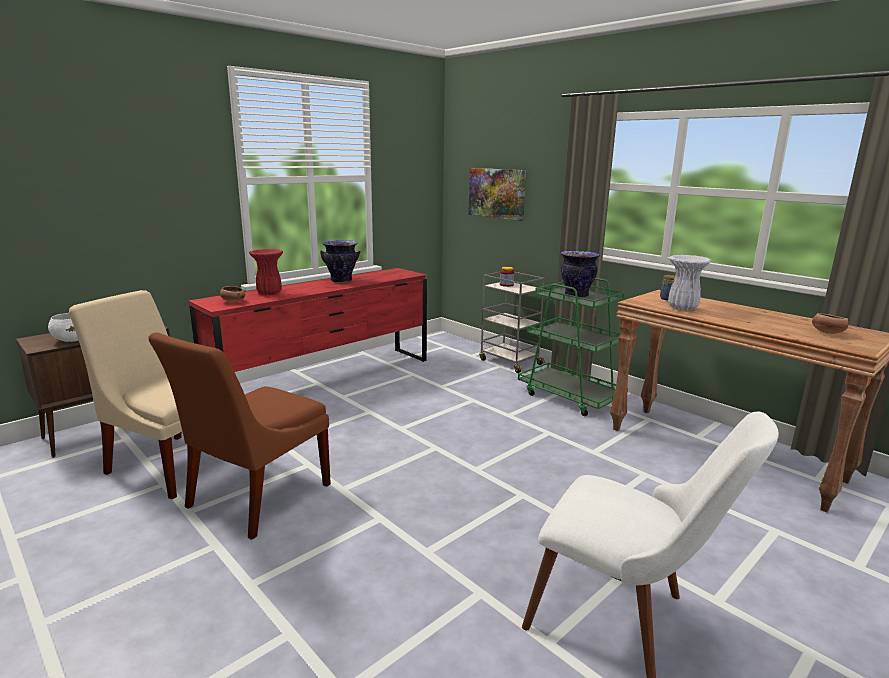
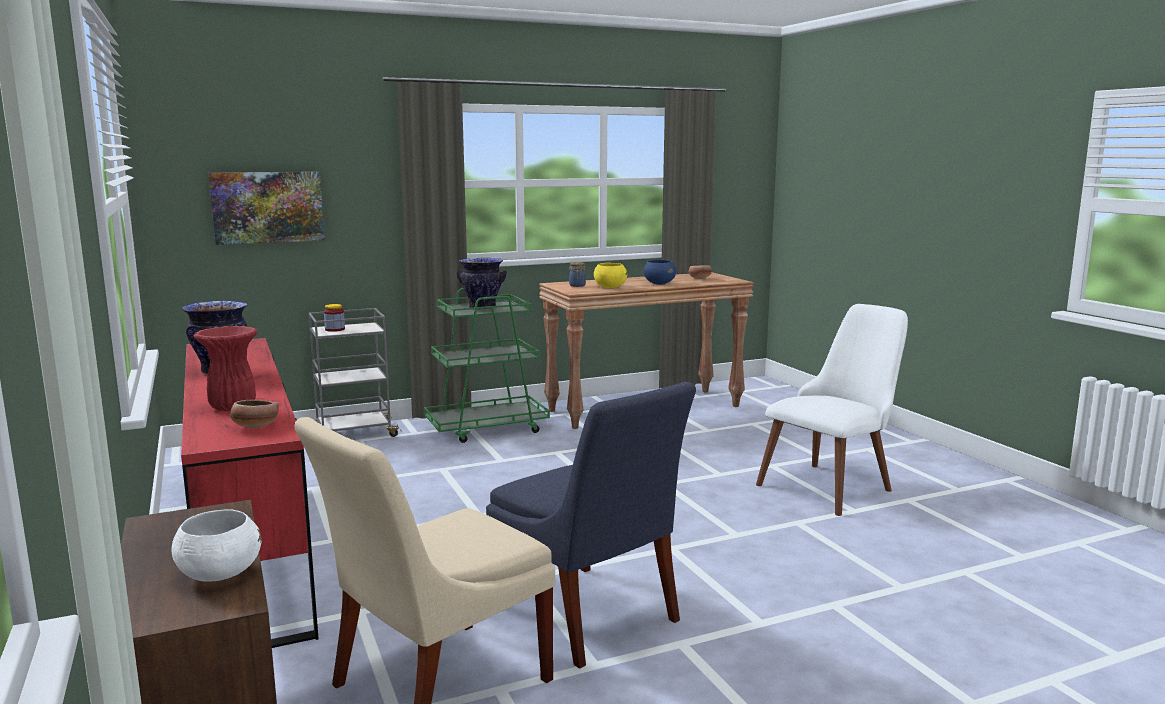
camera: 70 degrees left, 5 degrees down
brown chair [149,332,331,540] -> blue chair [486,382,696,668]
white vase [668,255,711,310] -> yellow bowl [594,263,627,288]
none -> blue bowl [644,260,676,285]

